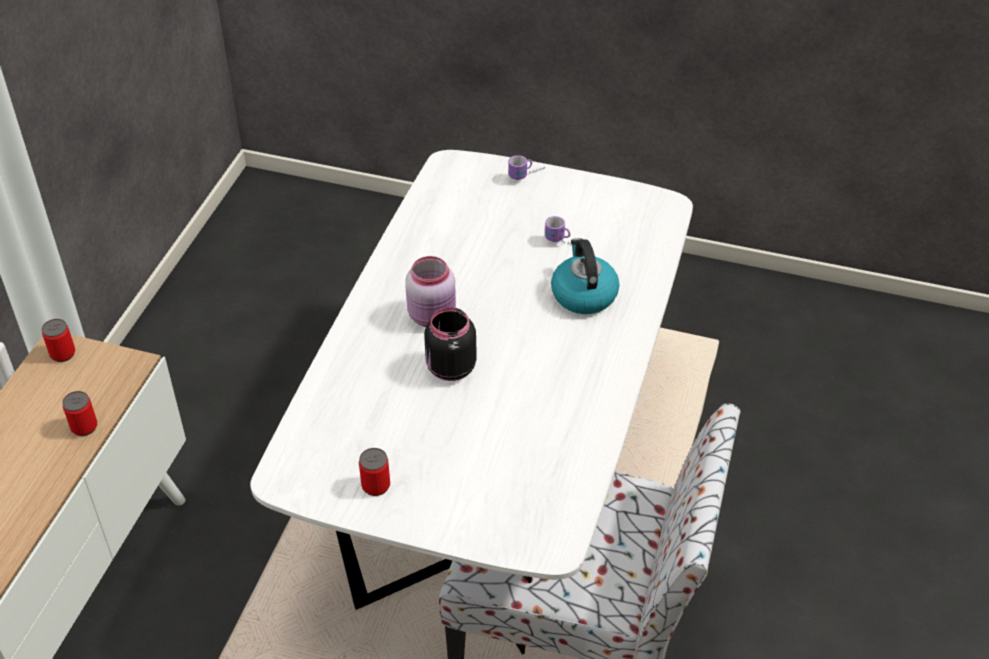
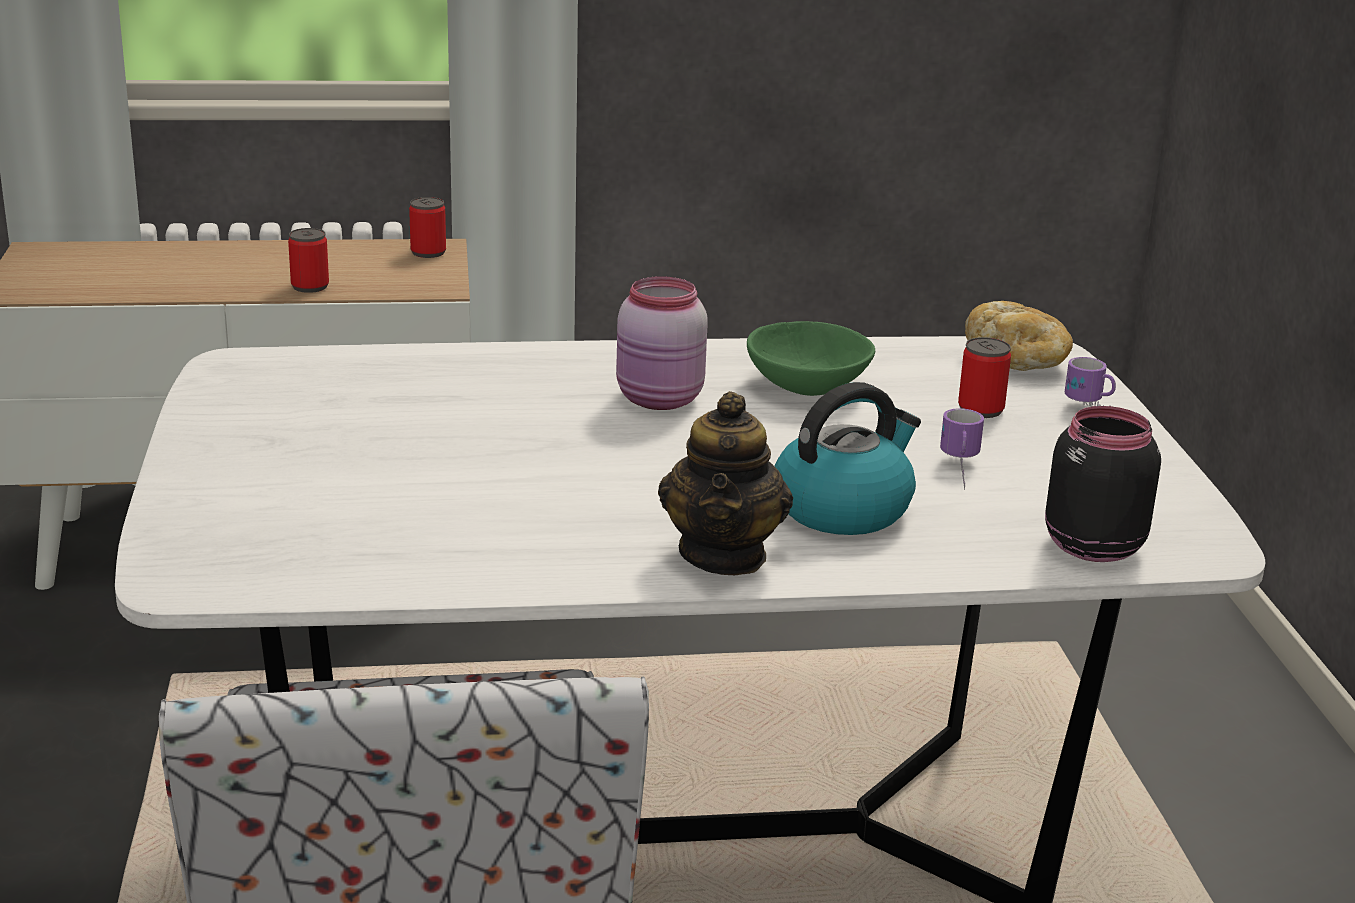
camera: 65 degrees right, 20 degrees down
can [359,448,390,496] -> can moved to [958,337,1011,418]
black jar [424,307,477,381] -> black jar moved to [1045,406,1161,562]
none -> teapot [658,391,793,575]
none -> green bowl [747,321,875,396]
none -> bread [965,301,1073,371]

